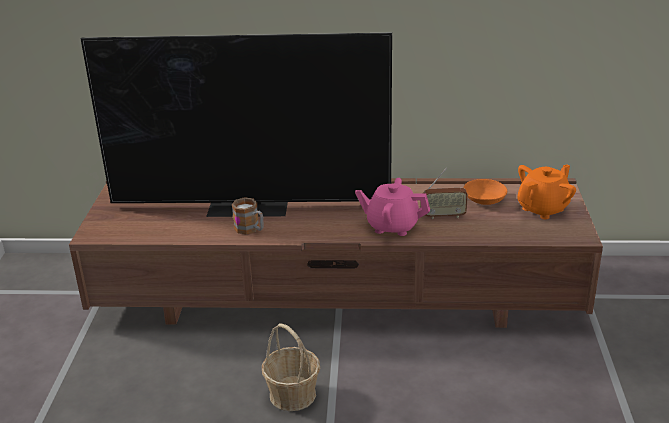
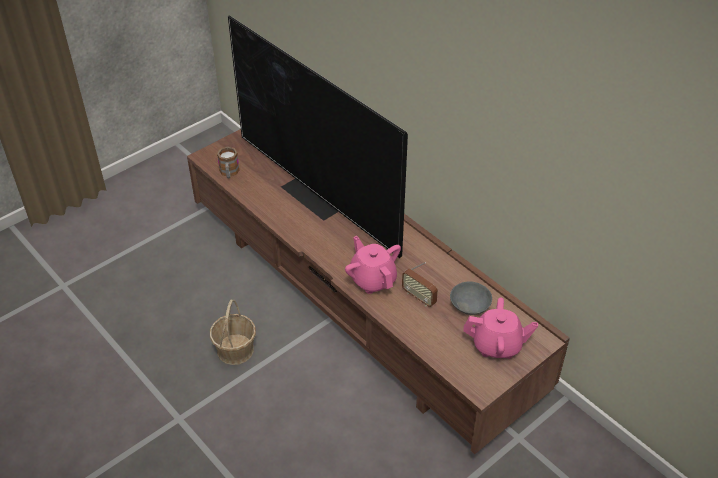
camera: 45 degrees right, 15 degrees up
mug [232,197,264,235] -> mug moved to [217,146,240,178]
orange bowl [464,179,507,205] -> grey bowl [450,281,492,315]
orange teapot [517,164,576,219] -> pink teapot [463,297,538,359]

